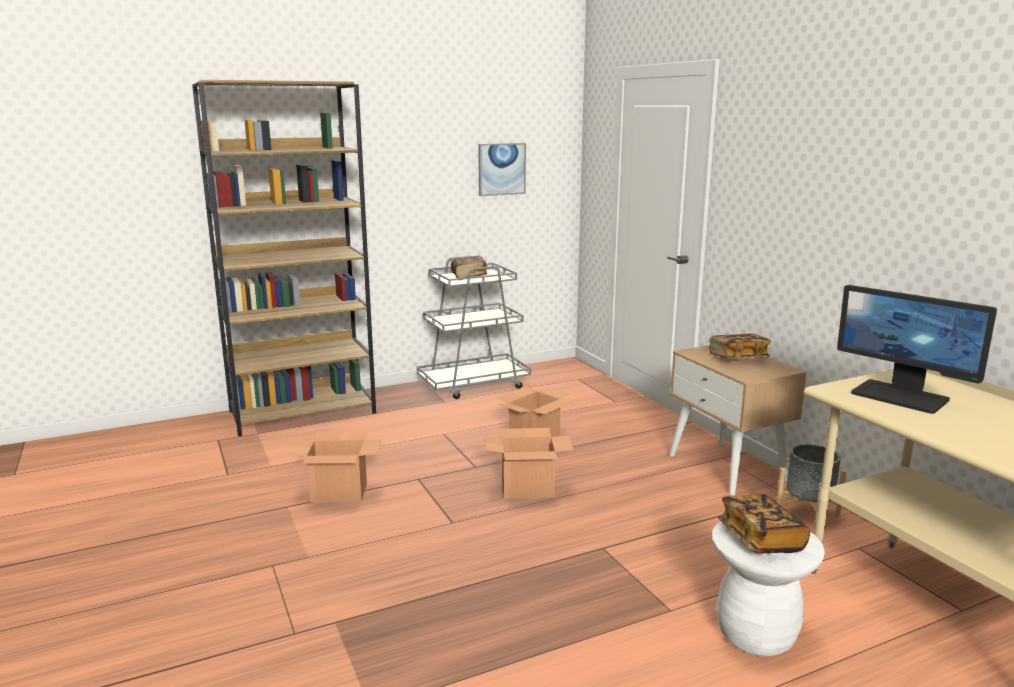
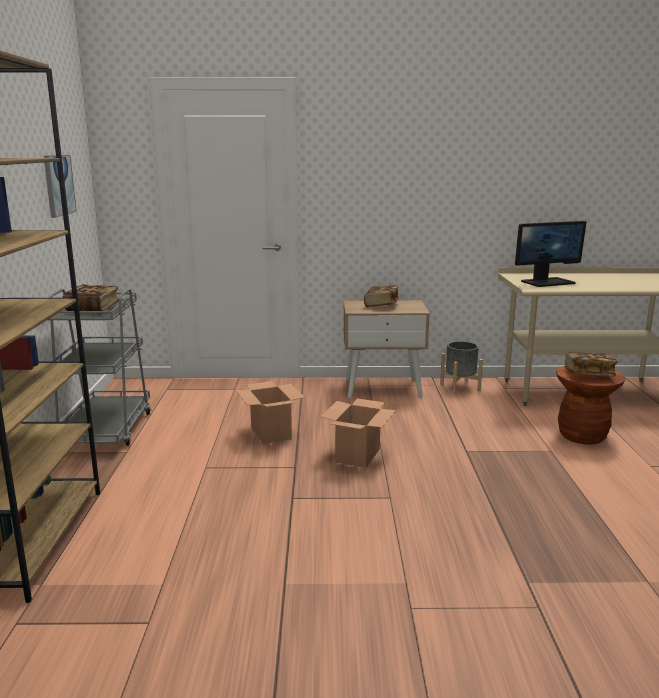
camera: 65 degrees left, 0 degrees up
cardboard box [288,431,382,503] -> none
white stool [712,521,825,657] -> brown stool [556,366,625,445]

